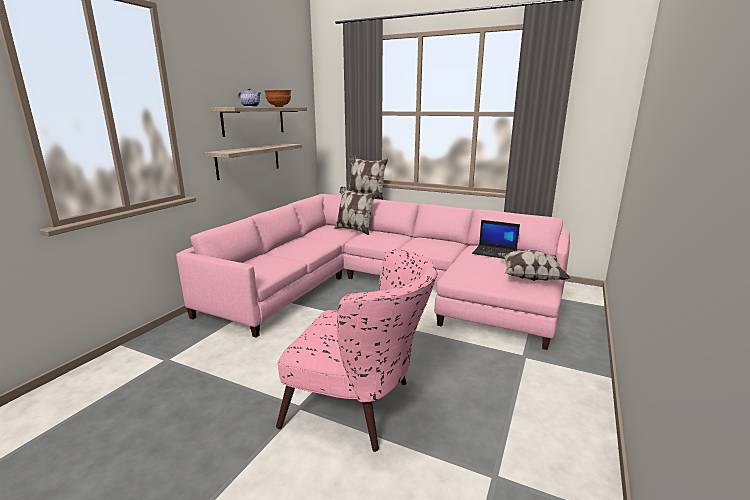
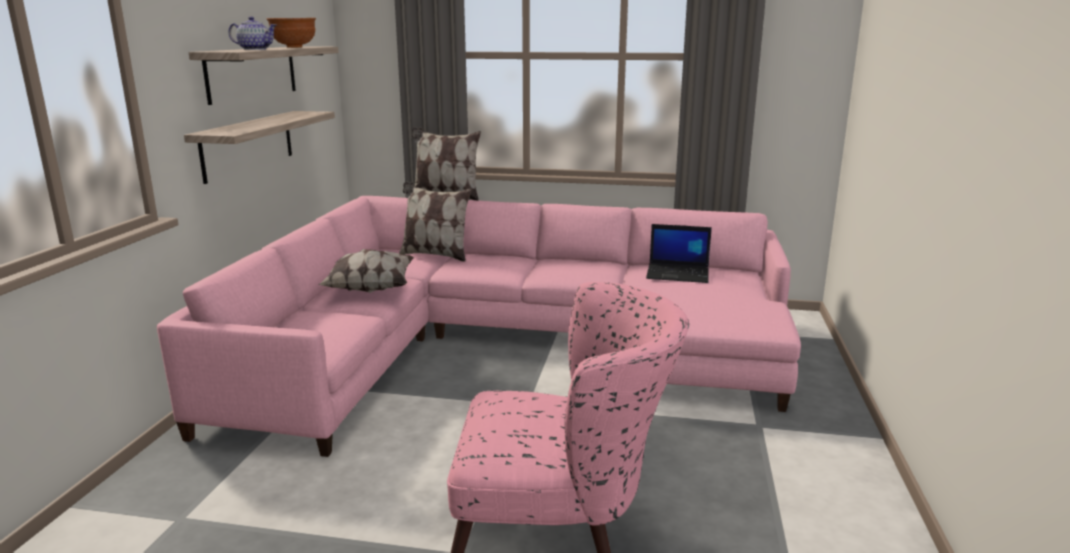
camera: 15 degrees left, 0 degrees up
pillow [498,250,570,281] -> pillow moved to [318,249,414,293]

